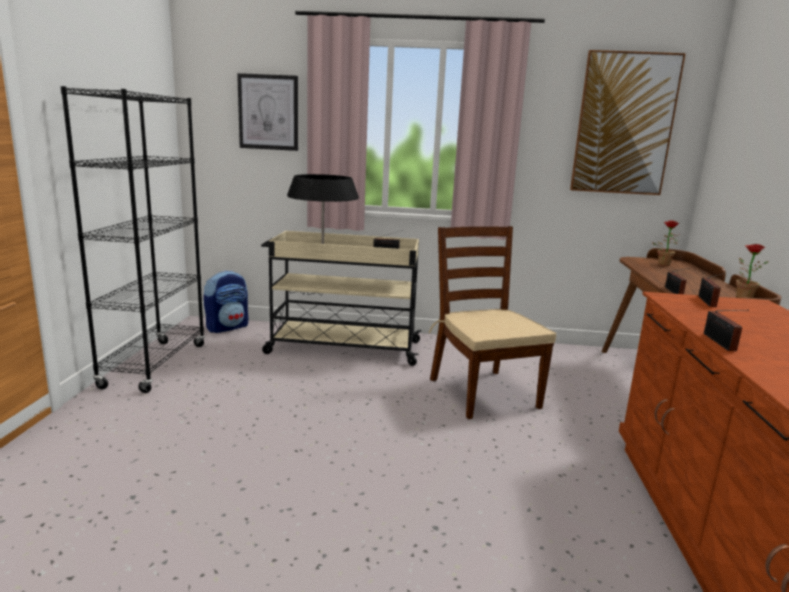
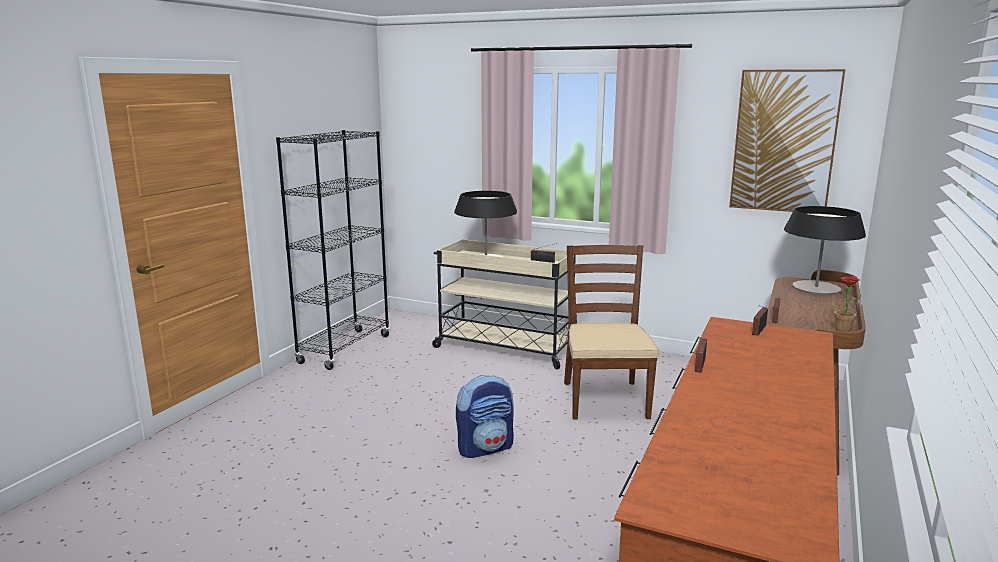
camera: 20 degrees right, 0 degrees up
backpack [203,271,249,333] -> backpack moved to [456,375,514,458]
picture [237,73,298,151] -> none
potted plant [652,220,680,266] -> table lamp [784,206,866,295]

